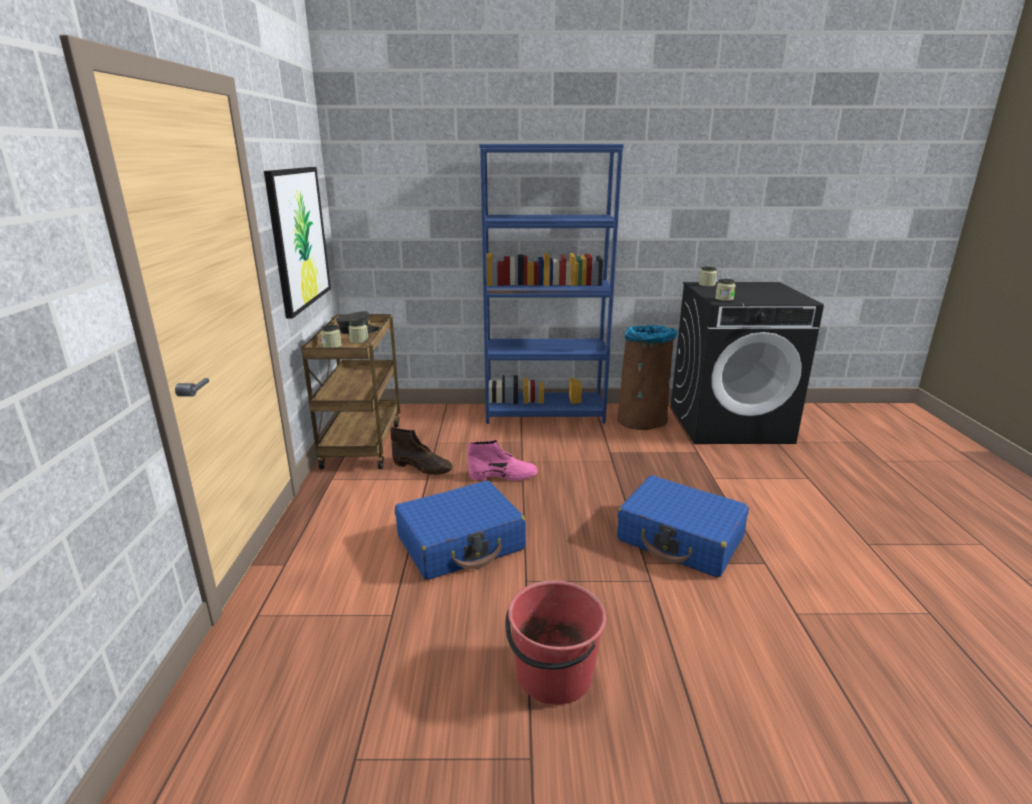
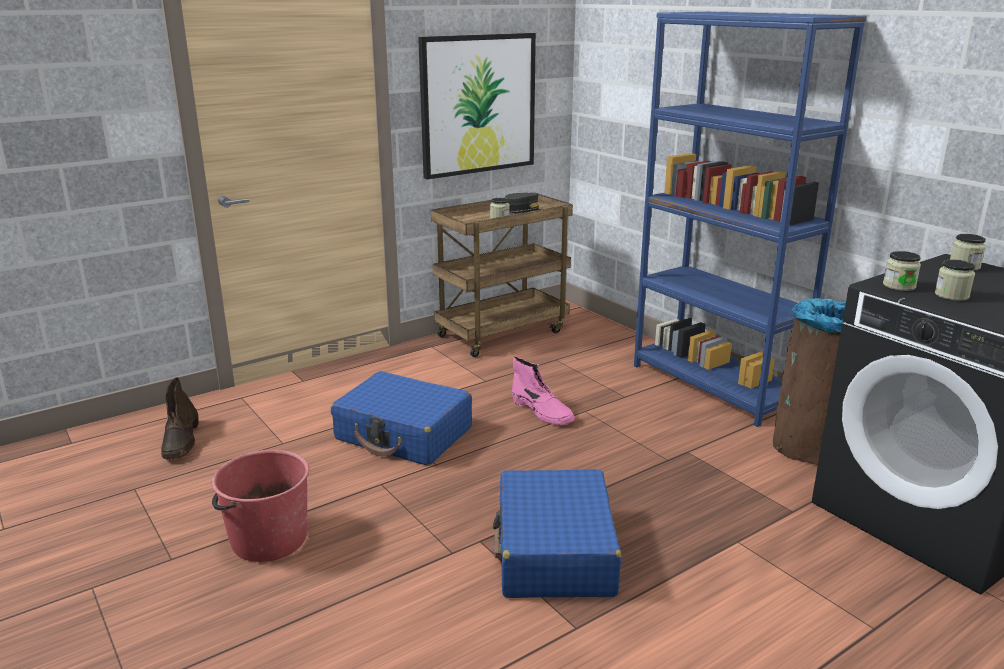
camera: 55 degrees right, 0 degrees up
jar [320,325,342,347] -> jar moved to [935,259,975,301]
brown boot [390,428,453,475] -> brown boot moved to [161,377,199,459]

